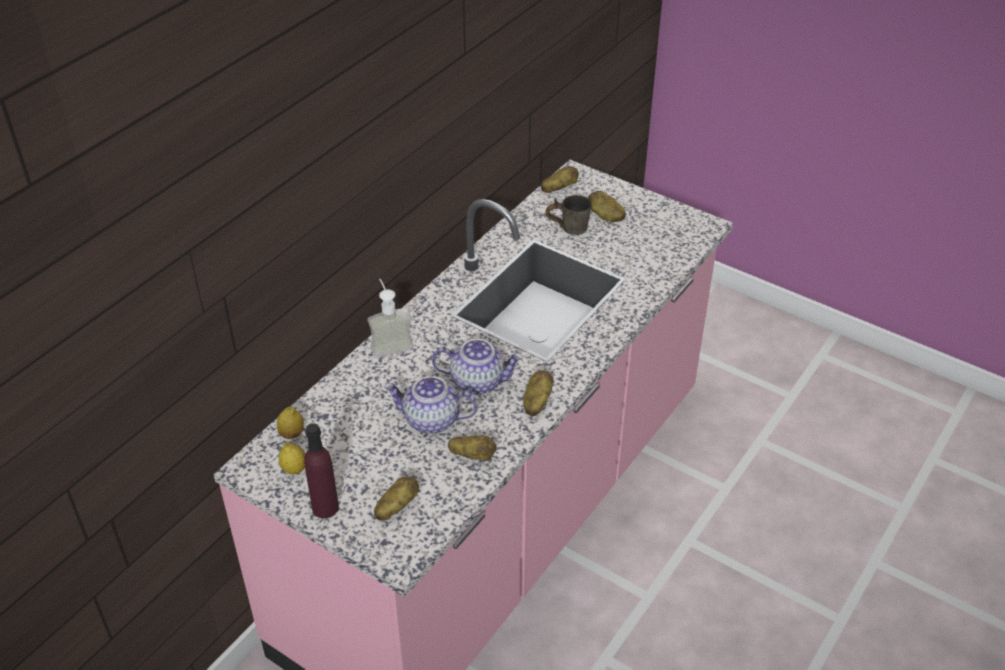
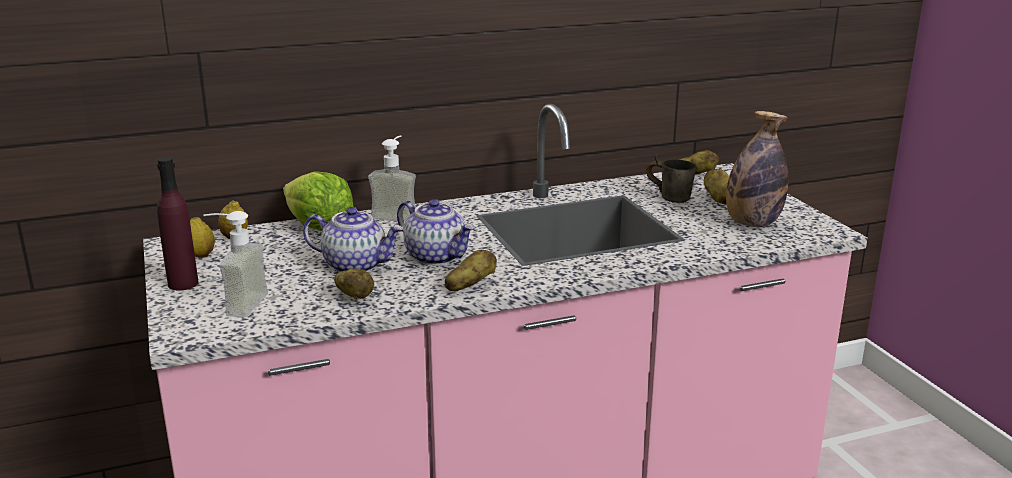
camera: 35 degrees right, 20 degrees down
potato [374,476,419,521] -> soap dispenser [203,211,268,318]
teapot [384,376,478,434] -> teapot turned 150 degrees clockwise [303,207,404,272]
none -> lettuce [283,171,353,231]
none -> bottle [726,111,788,227]

